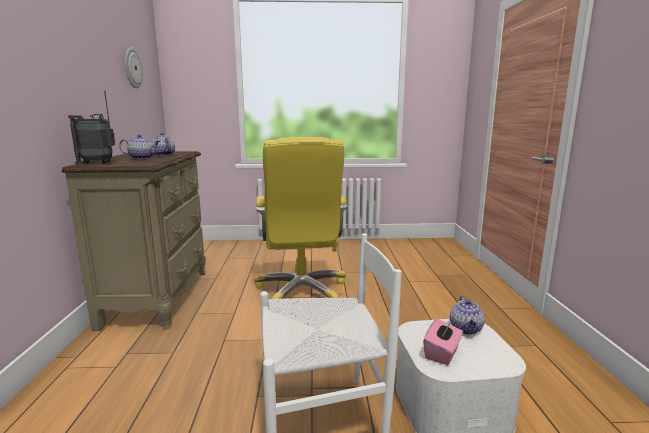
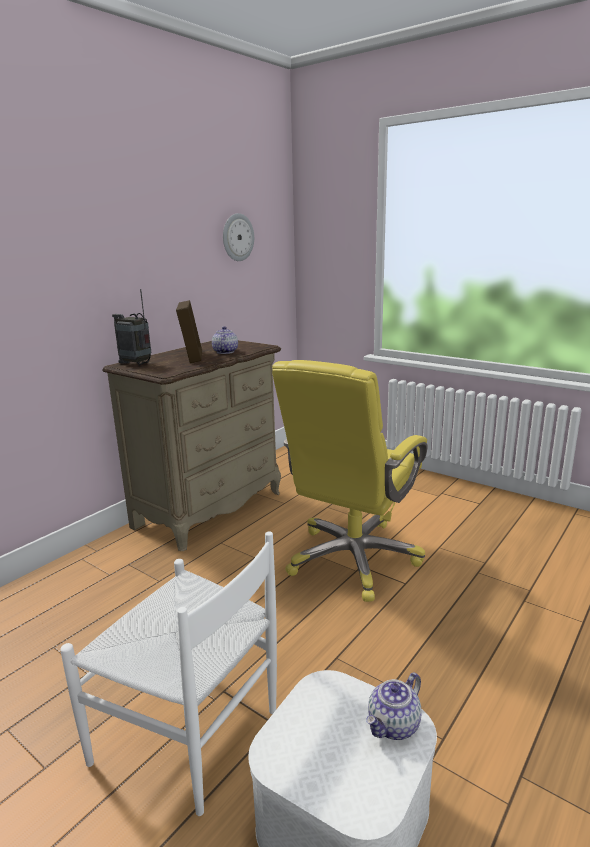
camera: 40 degrees right, 5 degrees up
teapot [119,134,160,159] -> picture frame [176,300,202,363]
pink tissue box [423,319,463,365] -> none

